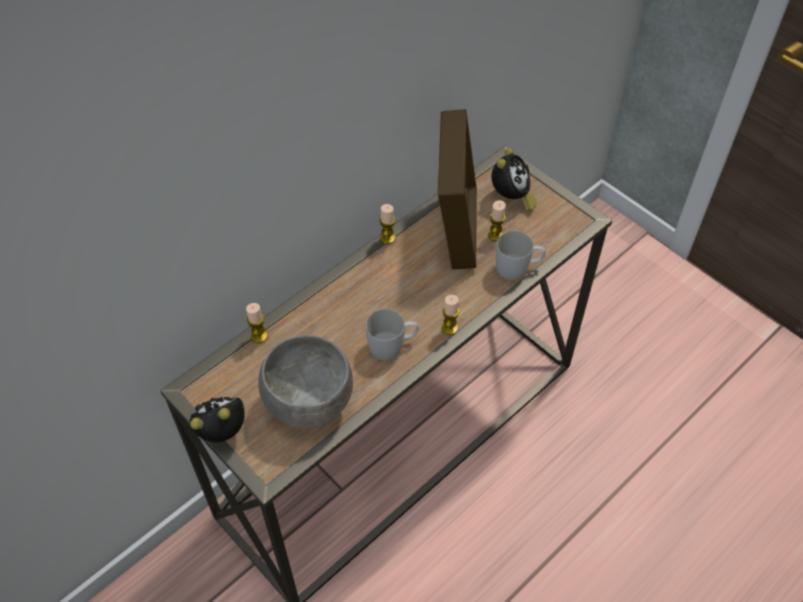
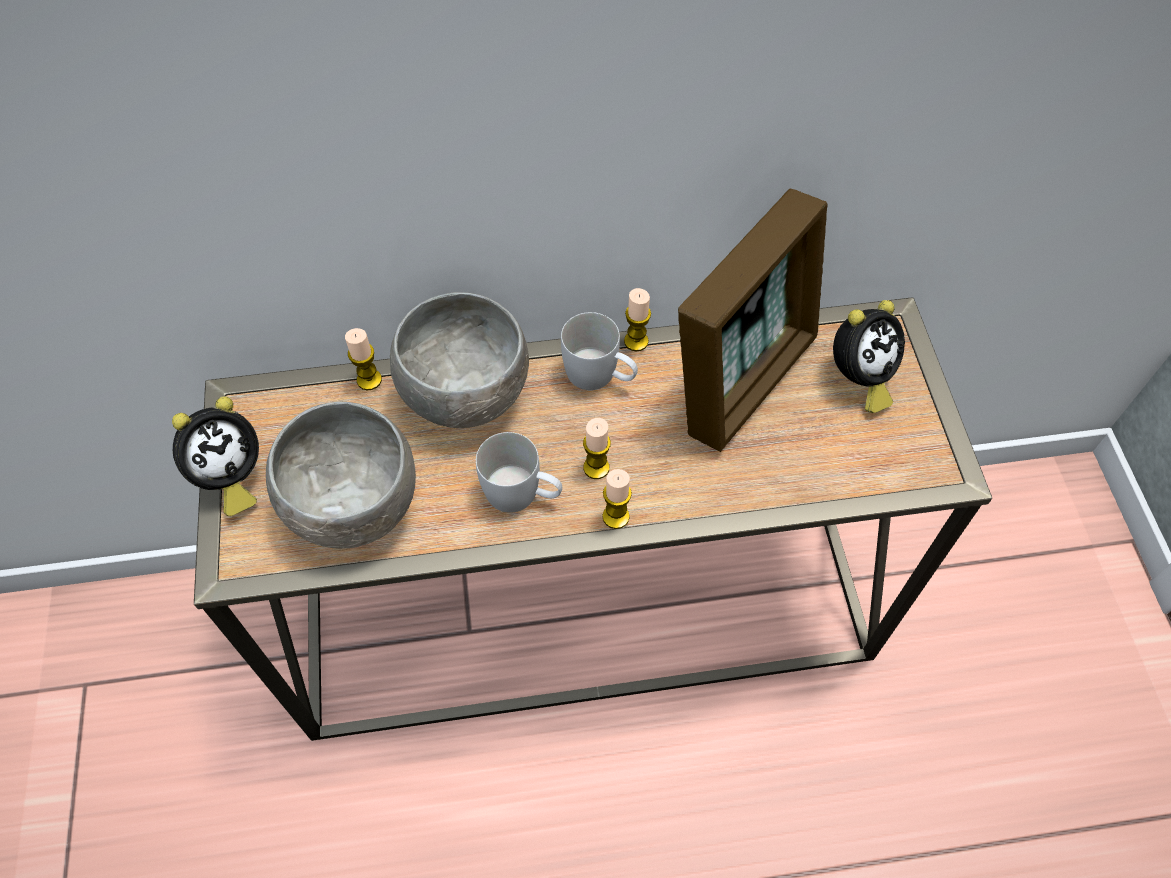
camera: 35 degrees right, 5 degrees up
alarm clock [189,397,245,442] -> alarm clock turned 120 degrees clockwise [172,397,259,516]
candle [488,200,506,241] -> candle moved to [583,418,611,479]
white mug [496,231,546,280] -> white mug moved to [561,312,638,390]
none -> grey bowl [390,292,529,428]

